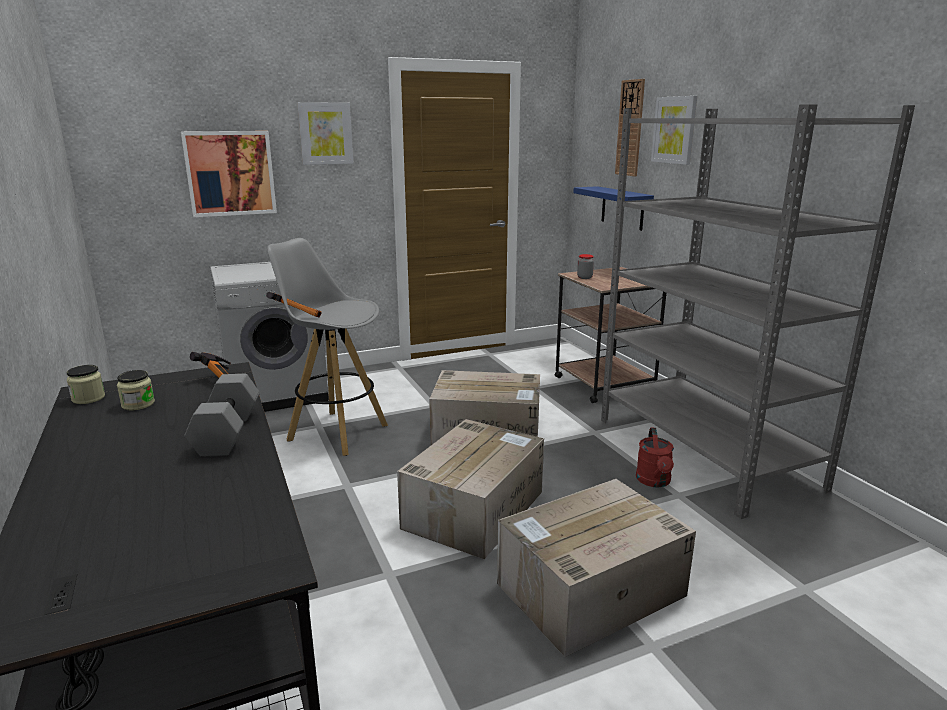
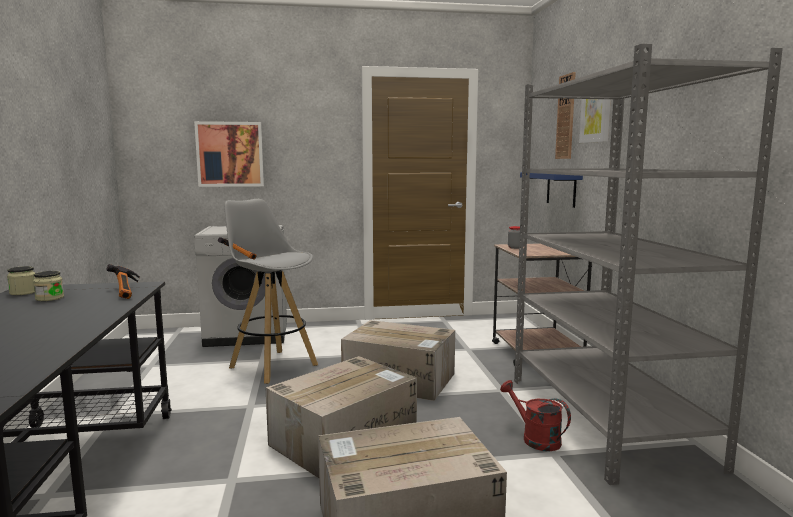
camera: 15 degrees right, 10 degrees down
grey dumbbell [184,374,260,457] -> none
picture [298,102,353,165] -> none
red watering can [636,428,674,487] -> red watering can turned 120 degrees clockwise [500,380,571,451]

